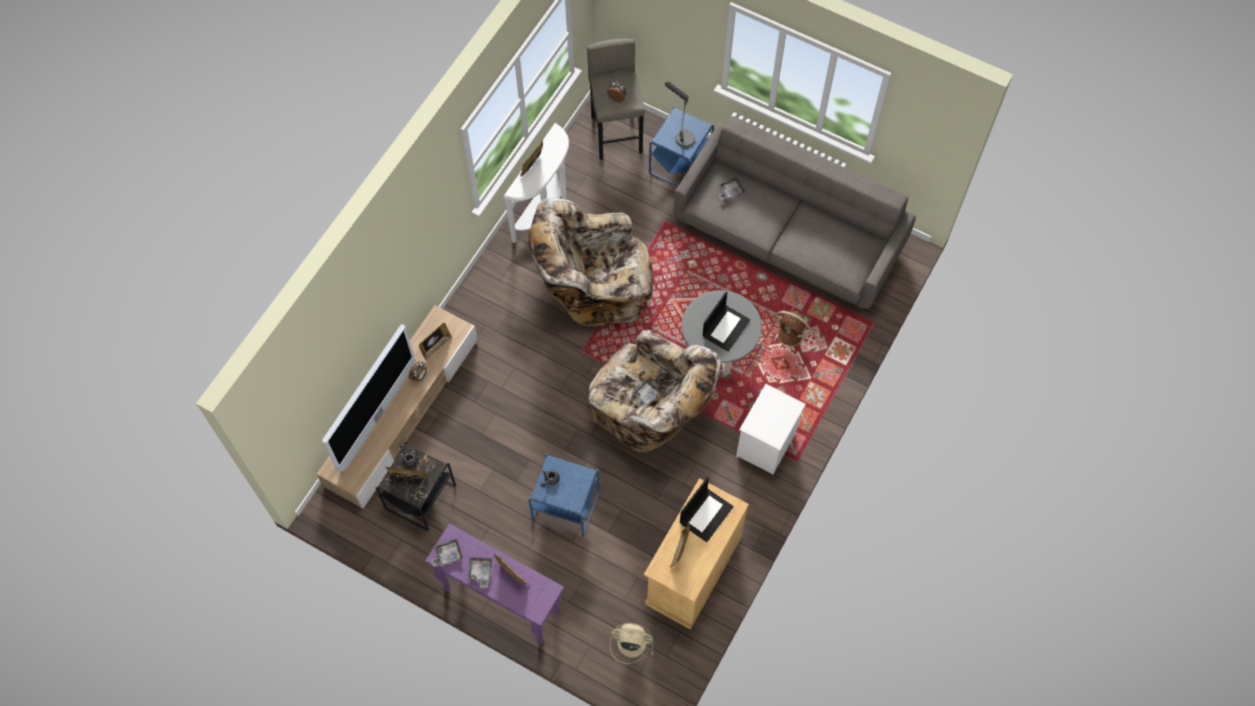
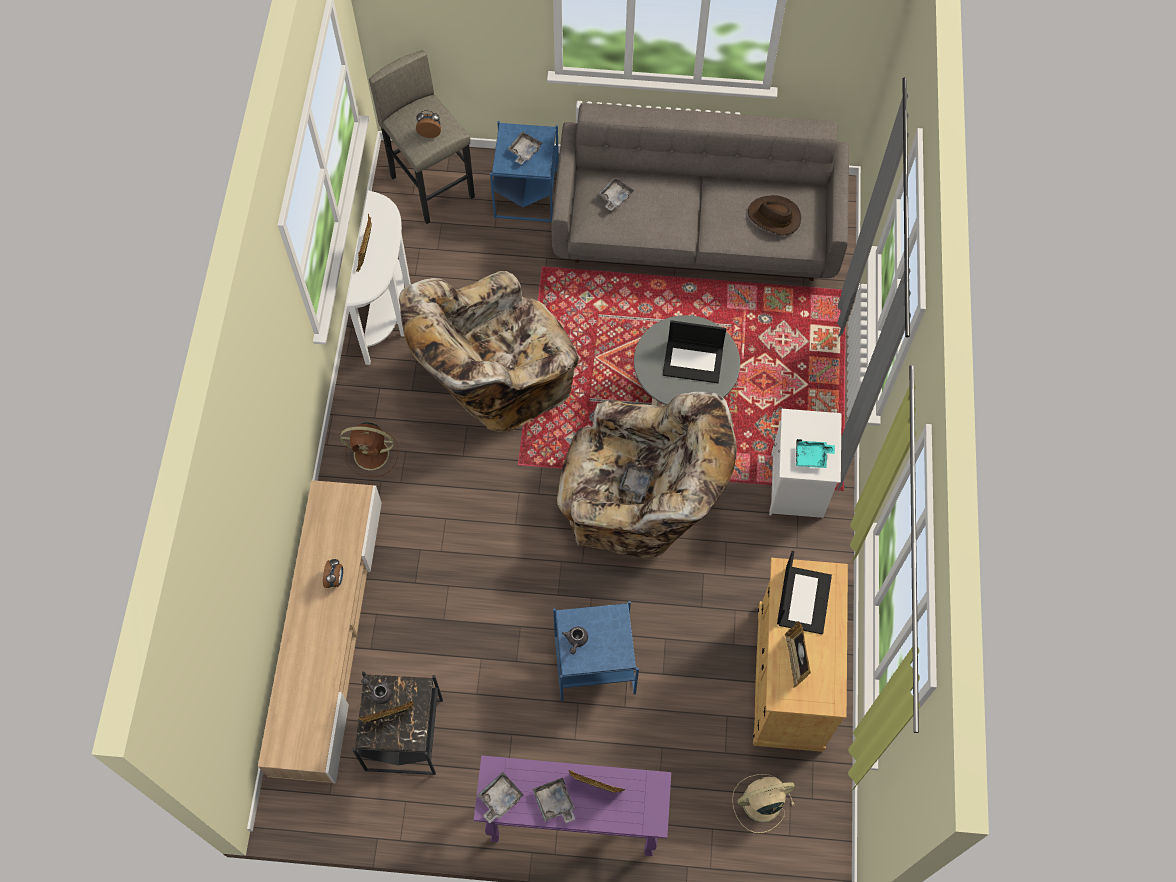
camera: 25 degrees left, 0 degrees up
television [322,324,415,471] -> none
picture frame [419,323,452,360] -> none
table lamp [665,82,695,147] -> grey tray [507,132,543,165]
laptop [702,292,750,351] -> laptop turned 90 degrees clockwise [663,320,726,383]
brown fan [771,311,811,346] -> brown fan moved to [340,422,398,477]
none -> brown hat [748,195,801,236]
none -> turquoise tray [796,439,835,468]

